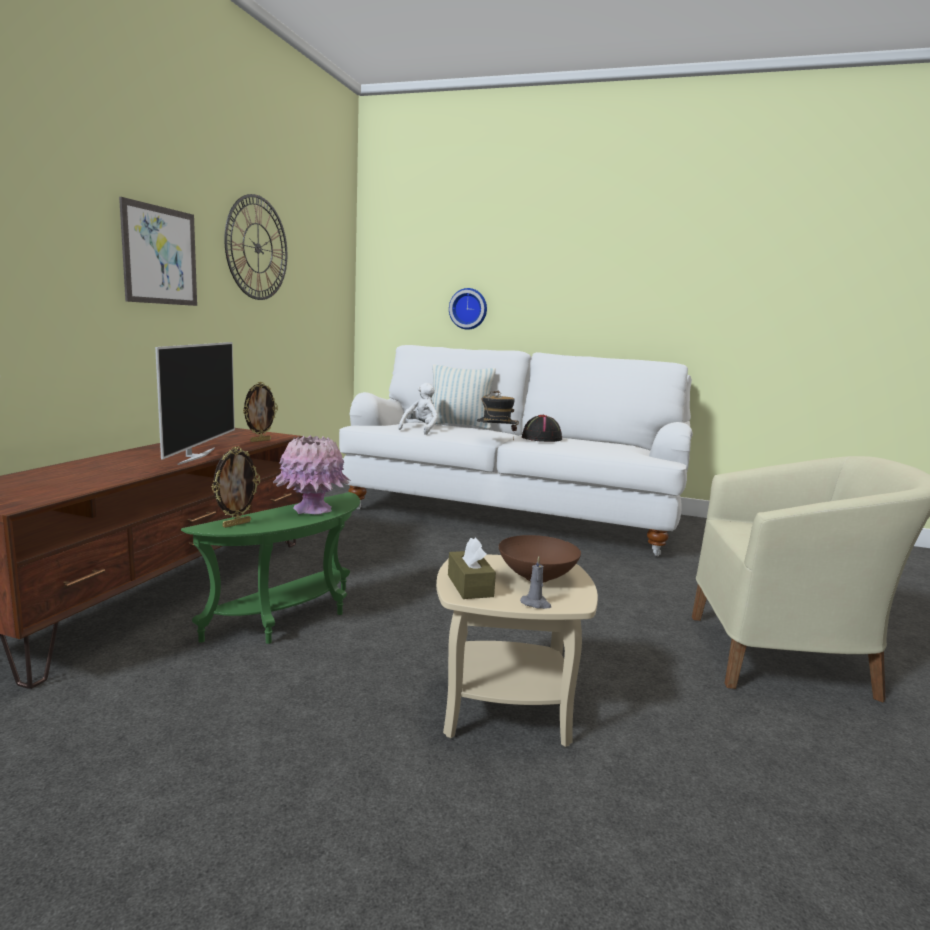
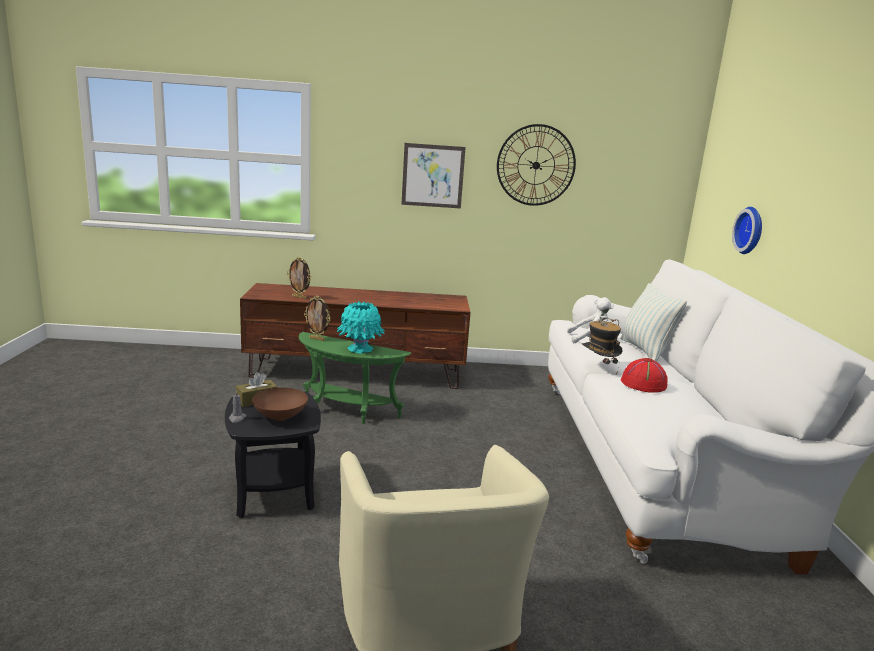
camera: 70 degrees right, 5 degrees up
television [155,342,235,465] -> none
picture frame [243,382,278,442] -> picture frame moved to [287,257,311,299]
pink vase [273,435,351,514] -> turquoise vase [337,301,385,354]
beige side table [436,555,598,747] -> black side table [225,392,321,518]
black hat [522,415,562,442] -> red hat [621,358,668,393]

